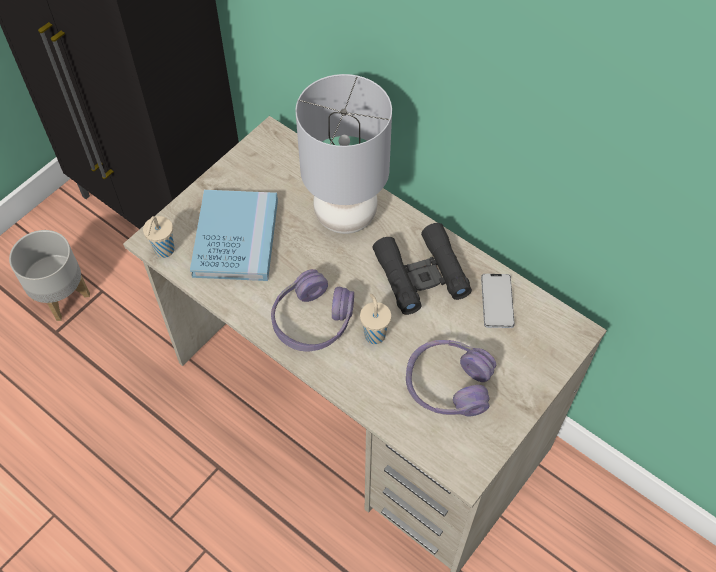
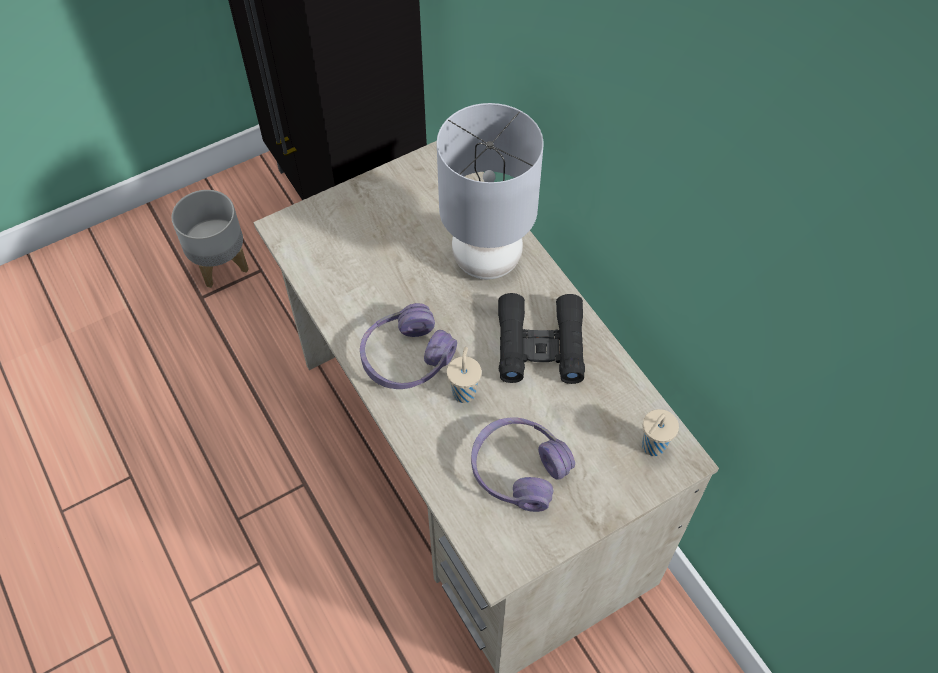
camera: 20 degrees right, 0 degrees up
beige cup [143,216,175,258] -> beige cup moved to [642,409,679,456]
blue book [190,190,278,281] -> none
phone [481,274,515,328] -> none

